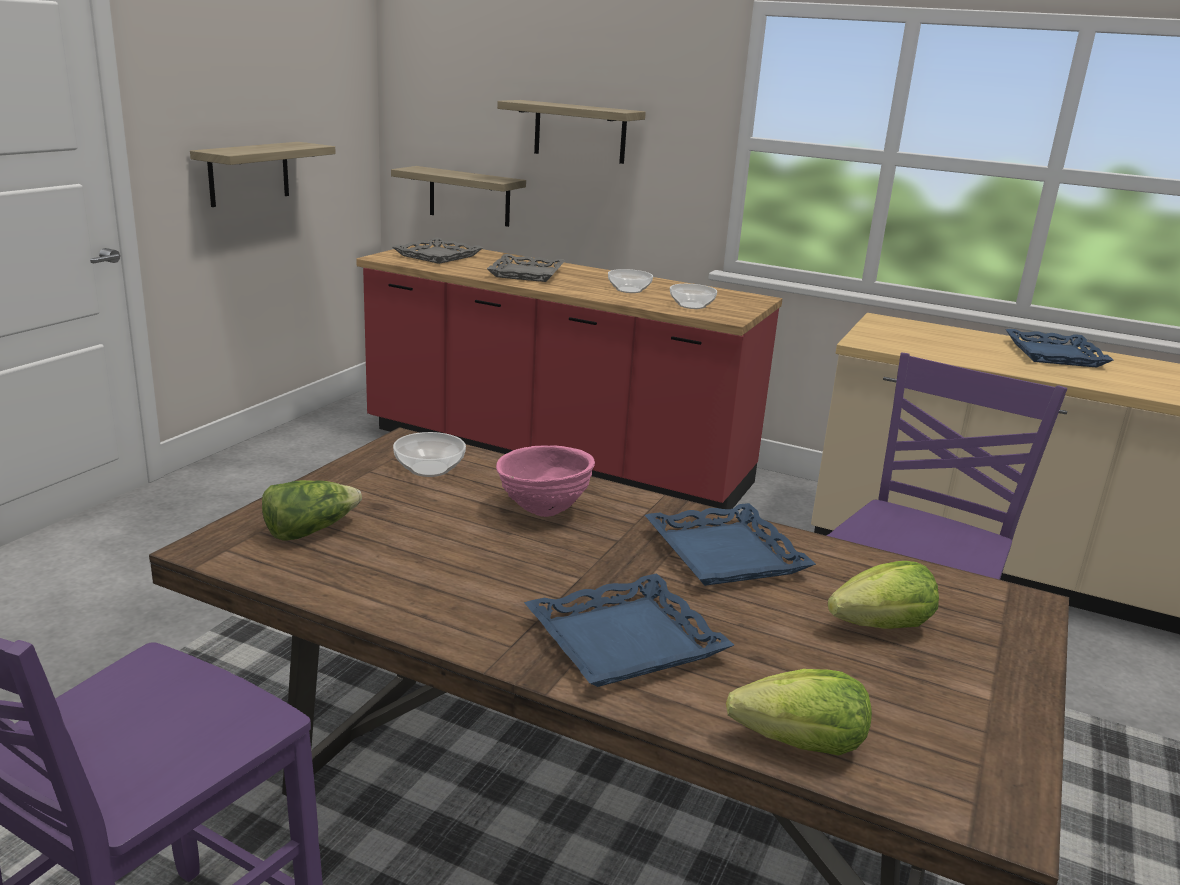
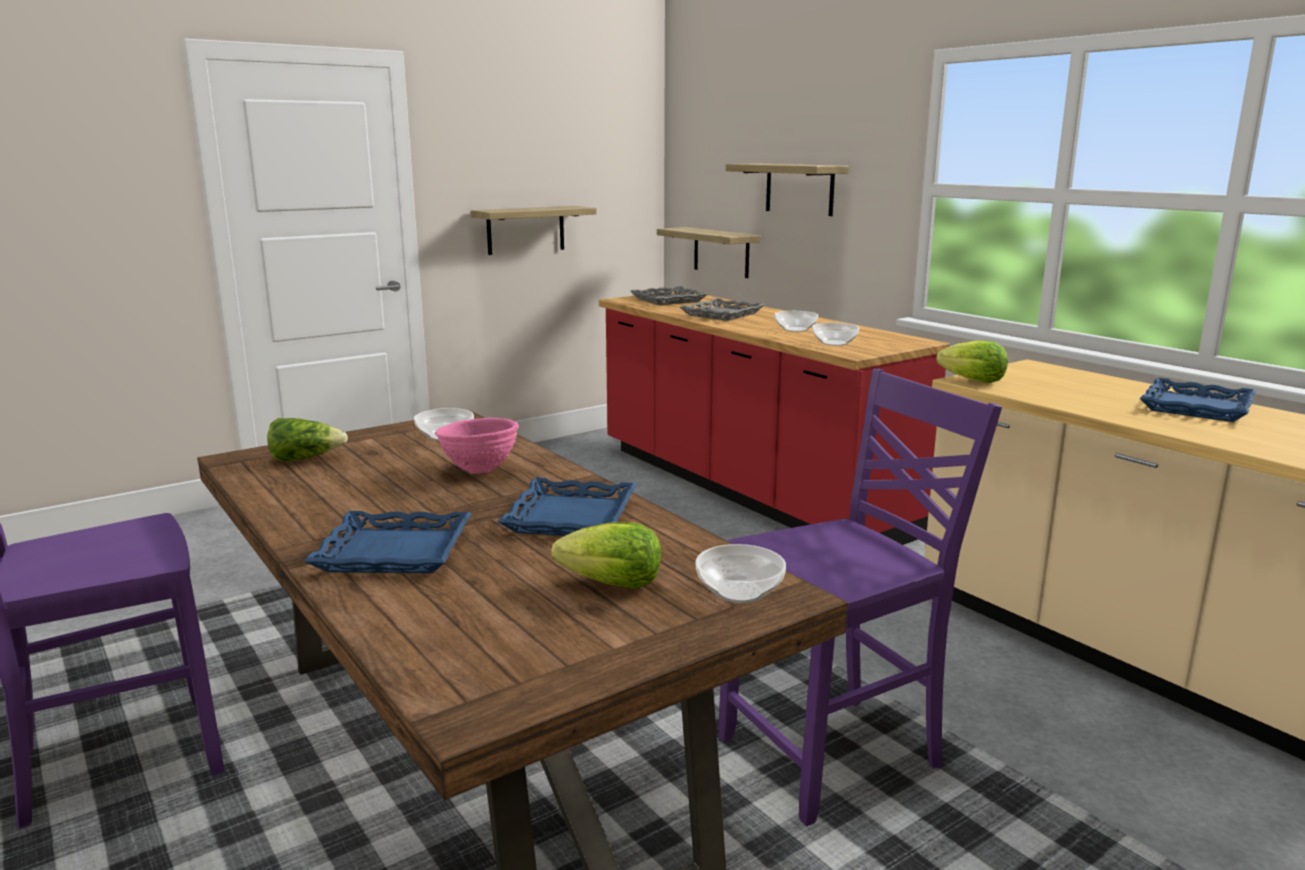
camera: 30 degrees right, 5 degrees down
lettuce [726,669,872,756] -> lettuce moved to [936,341,1008,383]
none -> bowl [696,544,786,603]

